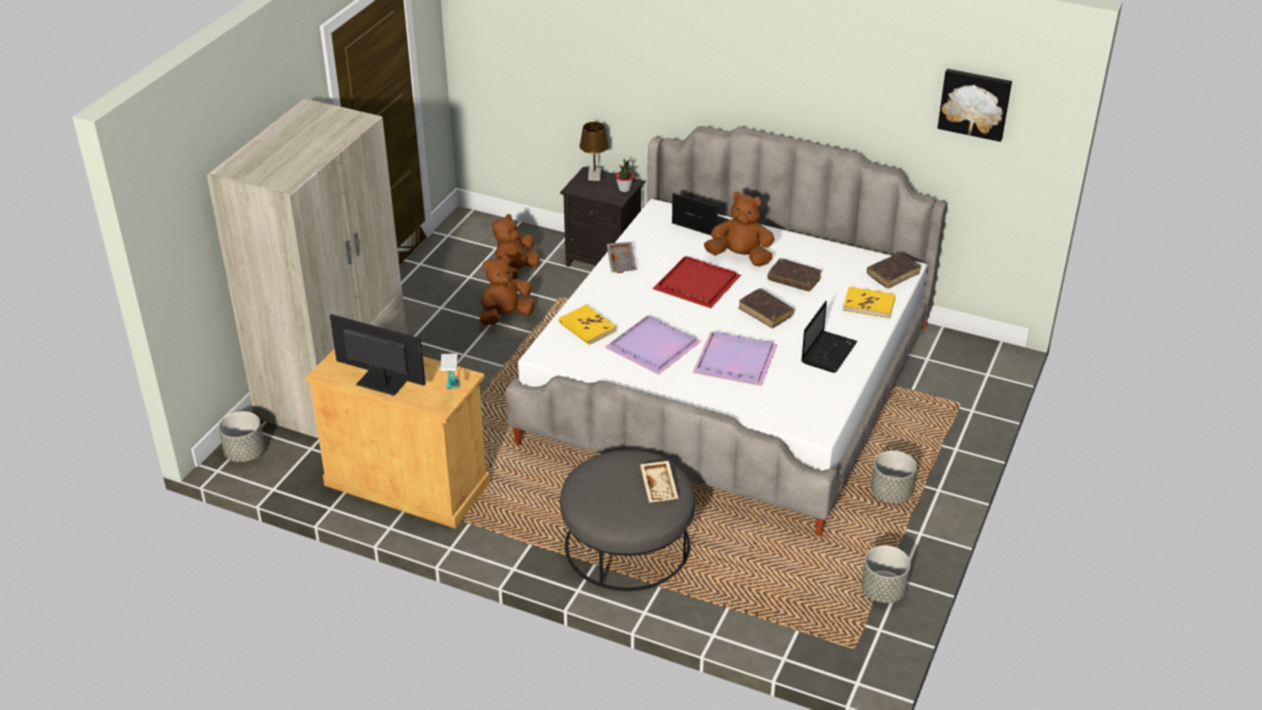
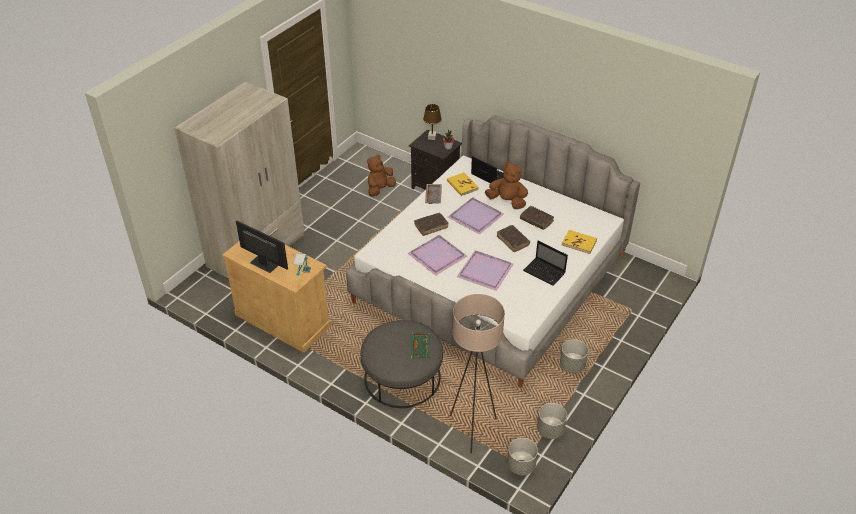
camera: 10 degrees right, 5 degrees up
grey planter [218,411,265,462] -> grey planter moved to [507,438,538,475]
brown plush toy [480,256,535,325] -> none
yellow book [559,305,616,345] -> yellow book moved to [447,172,479,196]
beige tray [640,461,678,503] -> green tray [411,332,430,358]
red tray [653,256,741,308] -> purple tray [448,198,504,235]
laptop [801,301,857,373] -> laptop turned 90 degrees clockwise [523,241,568,286]
brown book [867,253,921,289] -> brown book moved to [414,213,449,236]
picture [938,69,1012,142] -> none
none -> beige floor lamp [450,294,505,453]

